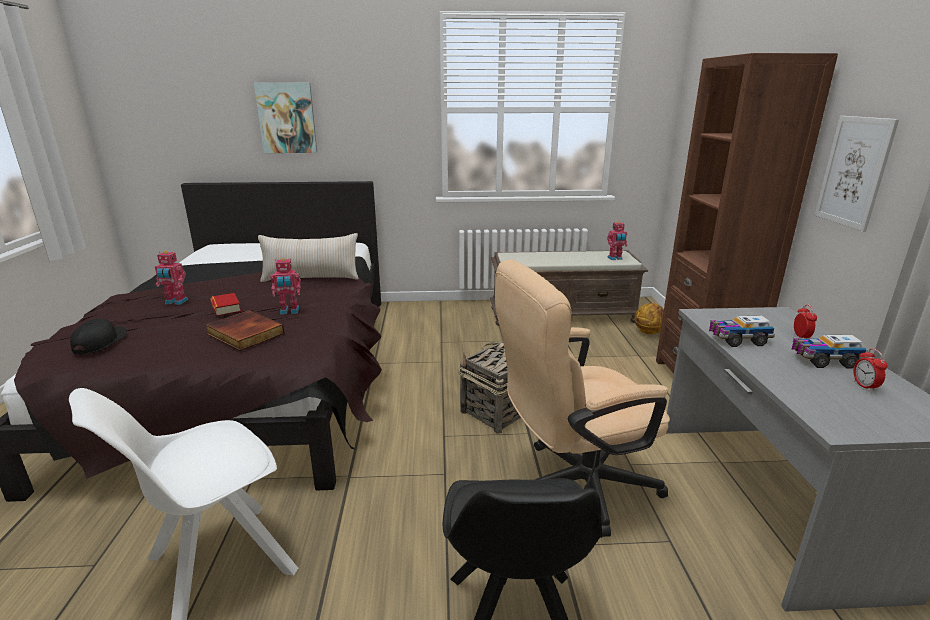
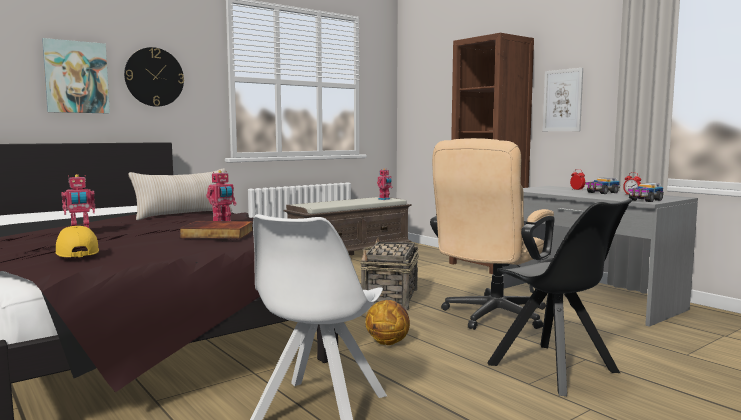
camera: 35 degrees left, 15 degrees down
black cap [70,318,127,355] -> yellow cap [56,226,99,257]
book [210,293,241,316] -> none
basketball [635,303,664,334] -> basketball moved to [365,300,410,345]
toy truck [709,315,775,347] -> toy truck moved to [628,183,664,202]
none -> wall clock [124,47,184,107]

